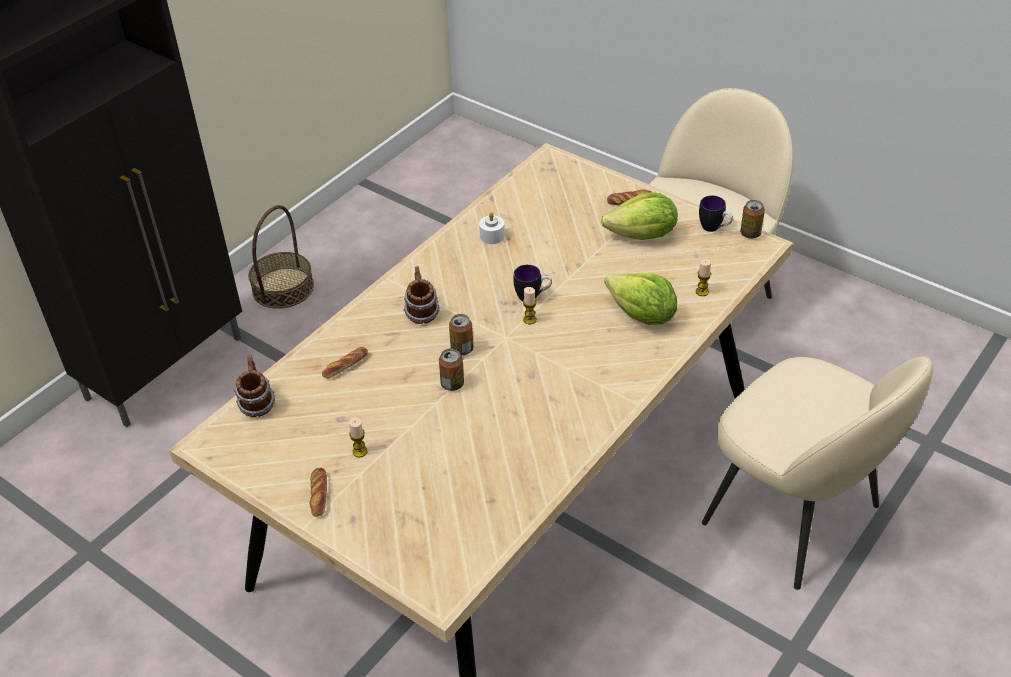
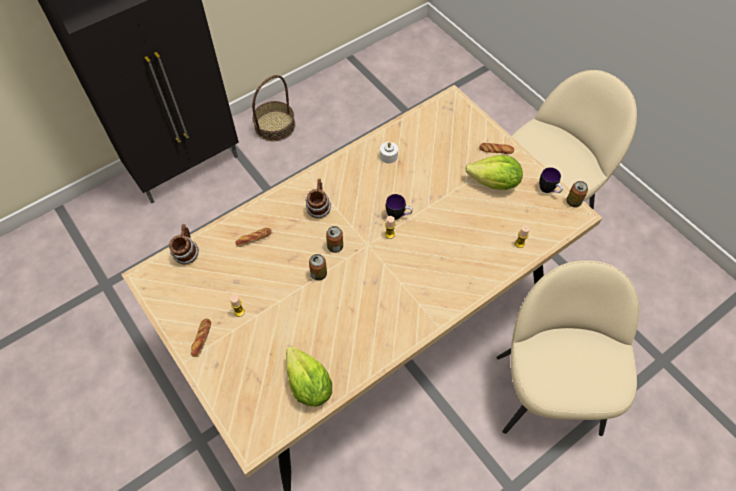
camera: 15 degrees right, 15 degrees up
lettuce [604,273,677,325] -> lettuce moved to [286,346,332,407]
beige chair [702,356,933,590] -> beige chair turned 150 degrees counterclockwise [496,260,639,436]

